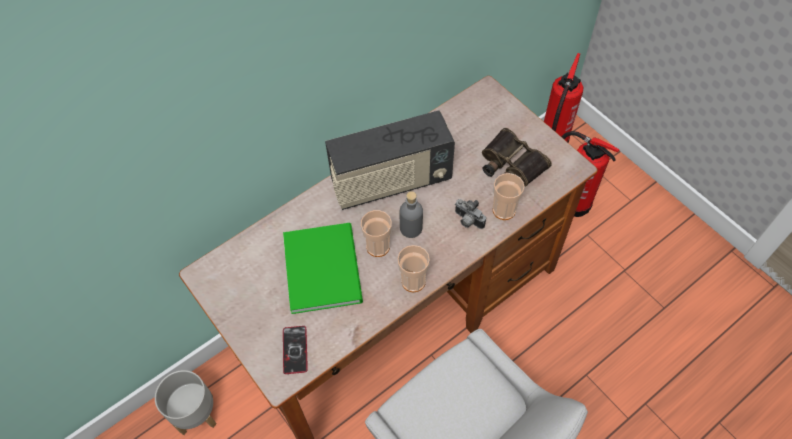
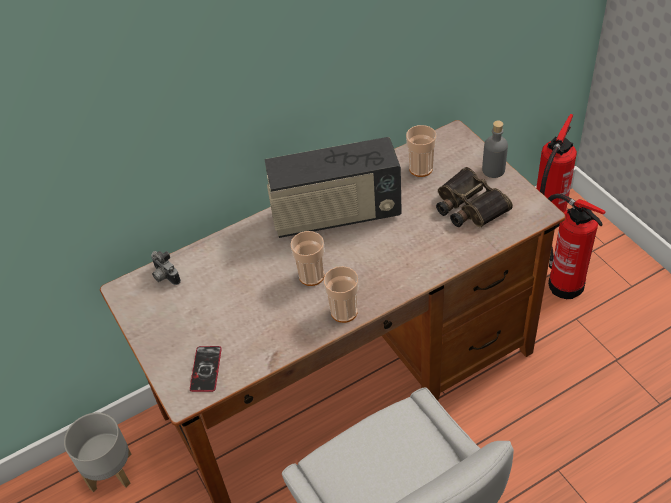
camera: 10 degrees right, 10 degrees down
green book [283,223,363,314] -> none
grey bottle [400,191,423,238] -> grey bottle moved to [482,121,508,178]
camera [455,199,486,229] -> camera moved to [151,251,181,285]
cup [492,173,525,220] -> cup moved to [406,125,436,177]

